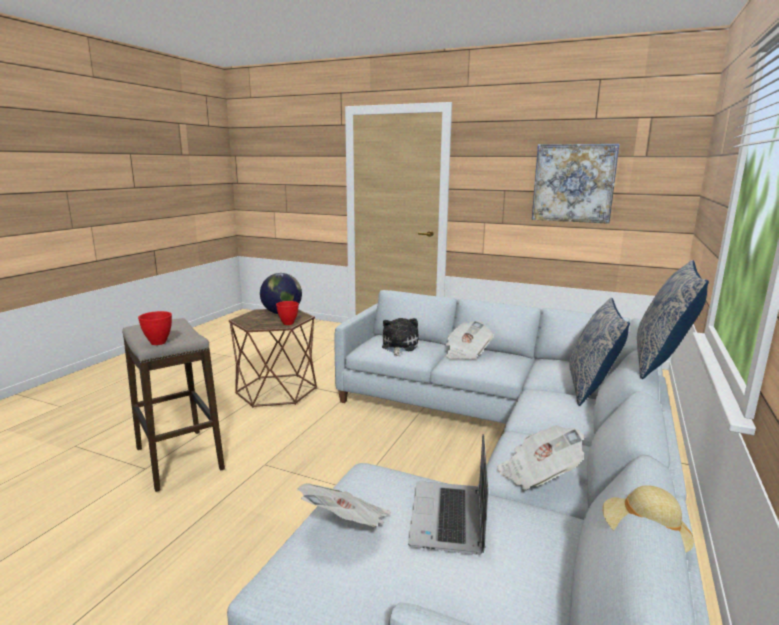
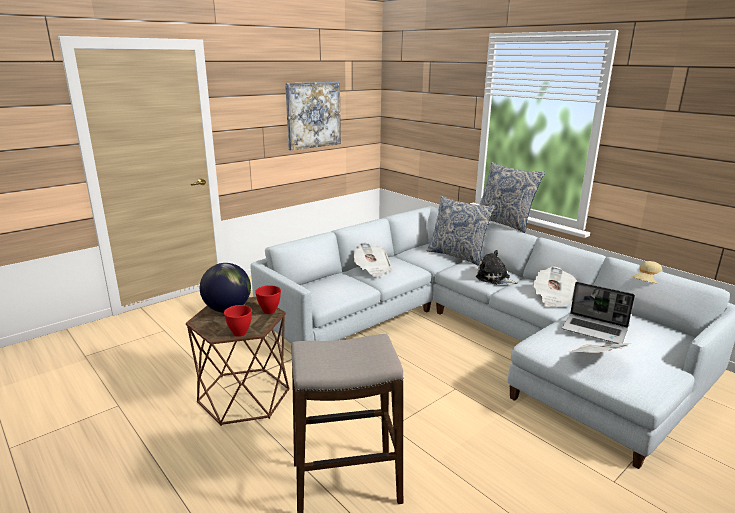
camera: 65 degrees left, 5 degrees up
red bowl [138,311,172,345] -> red bowl moved to [224,305,252,337]
plush toy [382,318,419,356] -> plush toy moved to [476,250,518,285]

